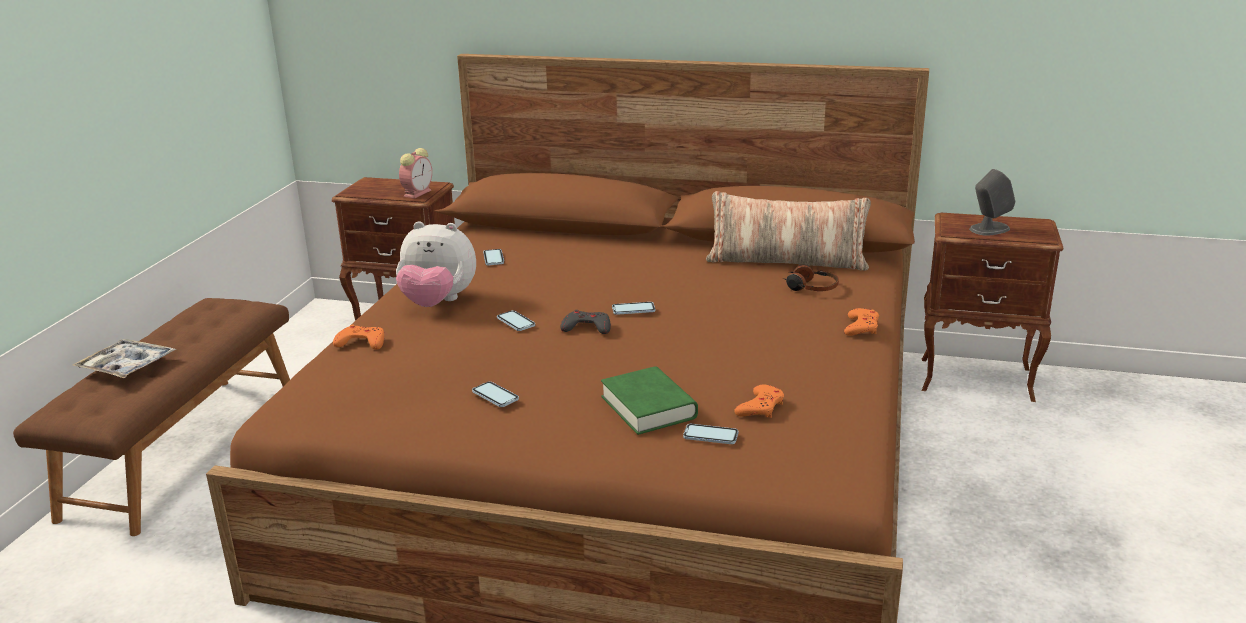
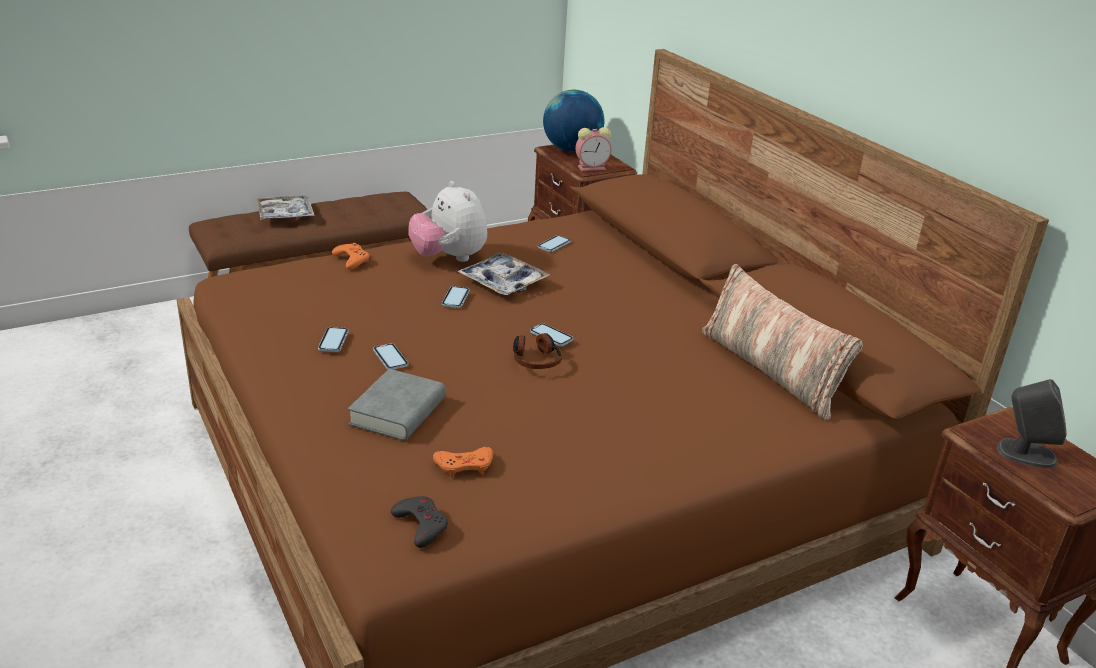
camera: 45 degrees right, 5 degrees up
grey game controller [560,310,611,334] -> grey game controller moved to [391,496,448,548]
green book [601,366,698,435] -> grey book [348,369,445,441]
phone [683,424,739,444] -> phone moved to [373,343,408,370]
headphones [783,265,839,291] -> headphones moved to [513,333,562,369]
orange game controller [844,308,879,336] -> none
none -> tray [457,253,550,295]
none -> globe [543,90,604,152]

